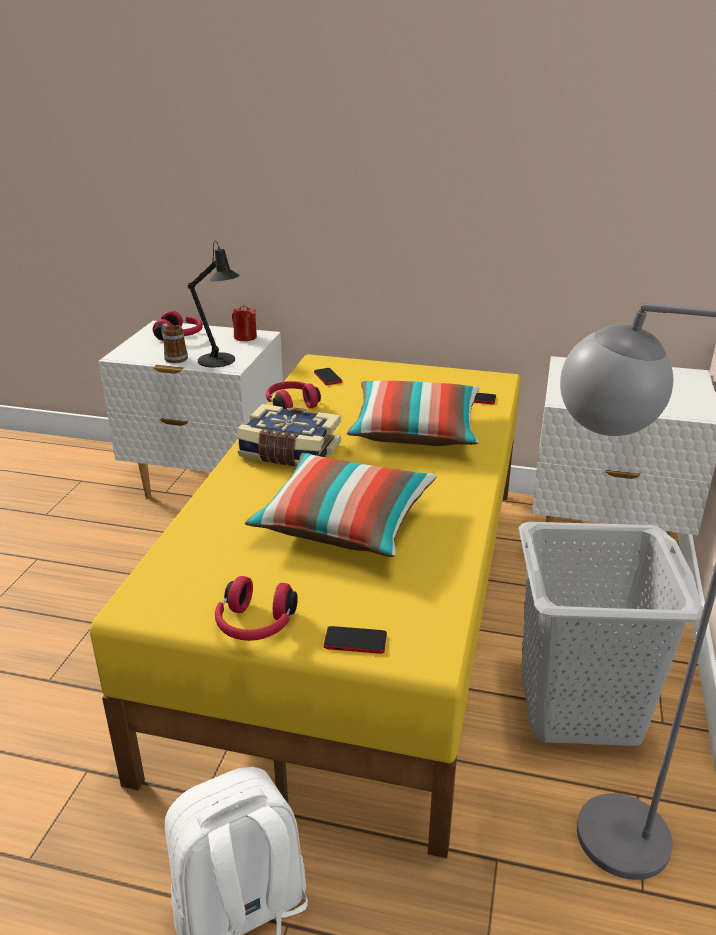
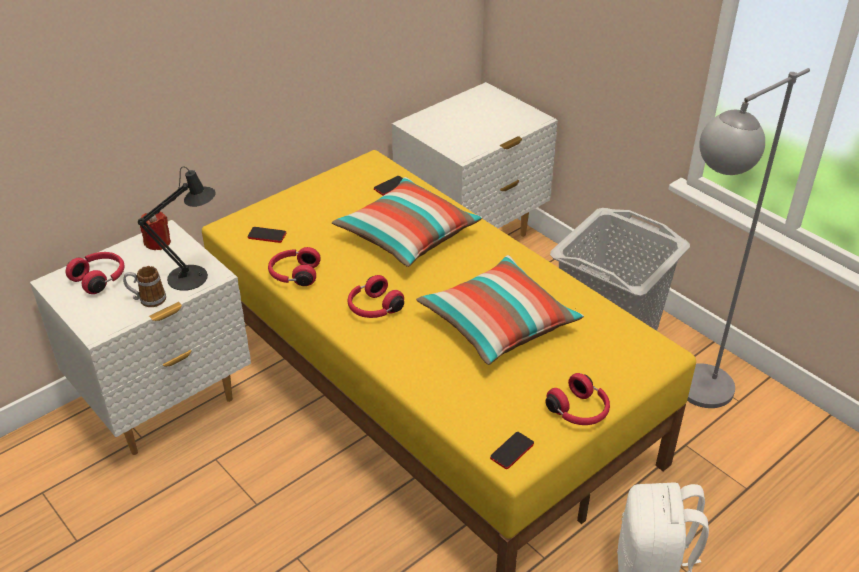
camera: 55 degrees left, 10 degrees up
book [236,404,341,467] -> red headphones [347,275,404,318]
phone [324,626,387,654] -> phone moved to [490,432,534,469]

